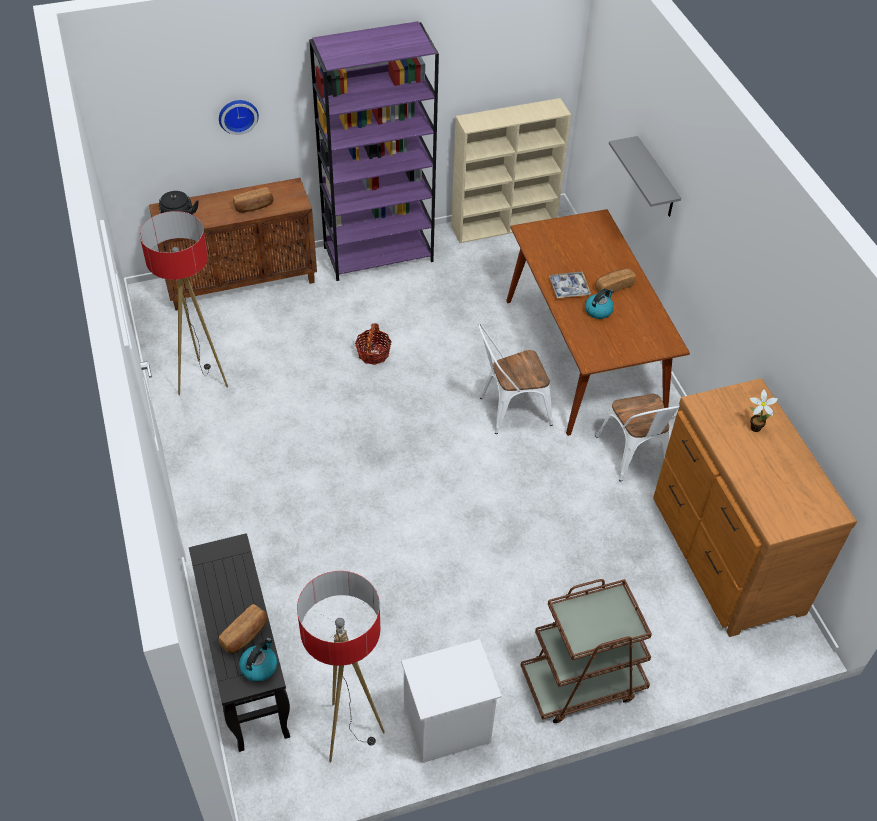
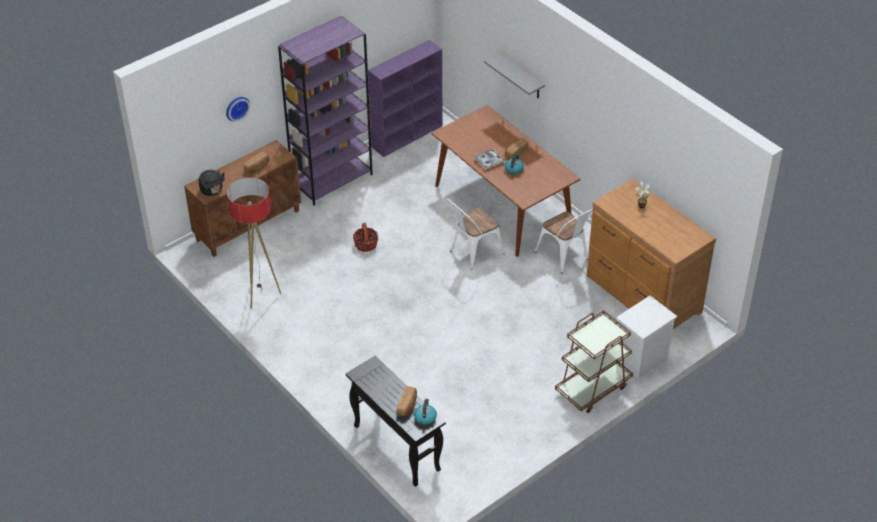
camera: 20 degrees left, 5 degrees down
floor lamp [297,571,385,762] -> none
white nightstand [401,639,502,763] -> white nightstand moved to [616,295,677,379]
beige bookcase [451,98,571,243] -> purple bookcase [368,40,442,157]

